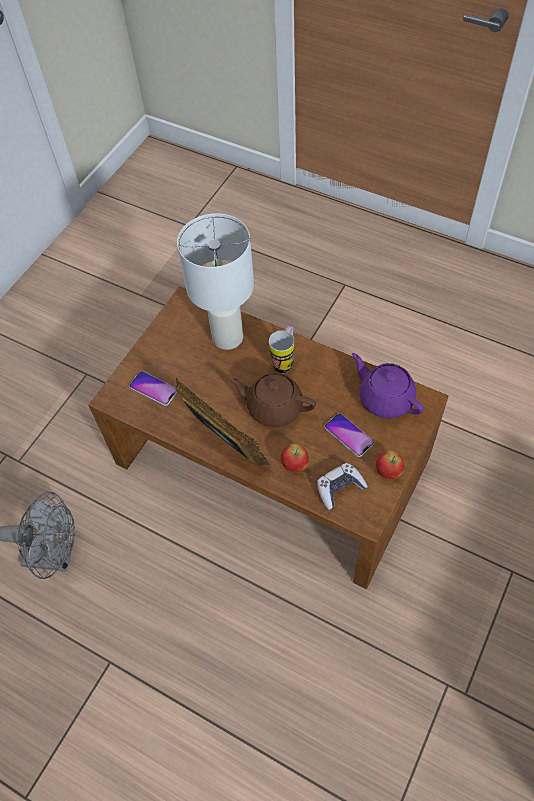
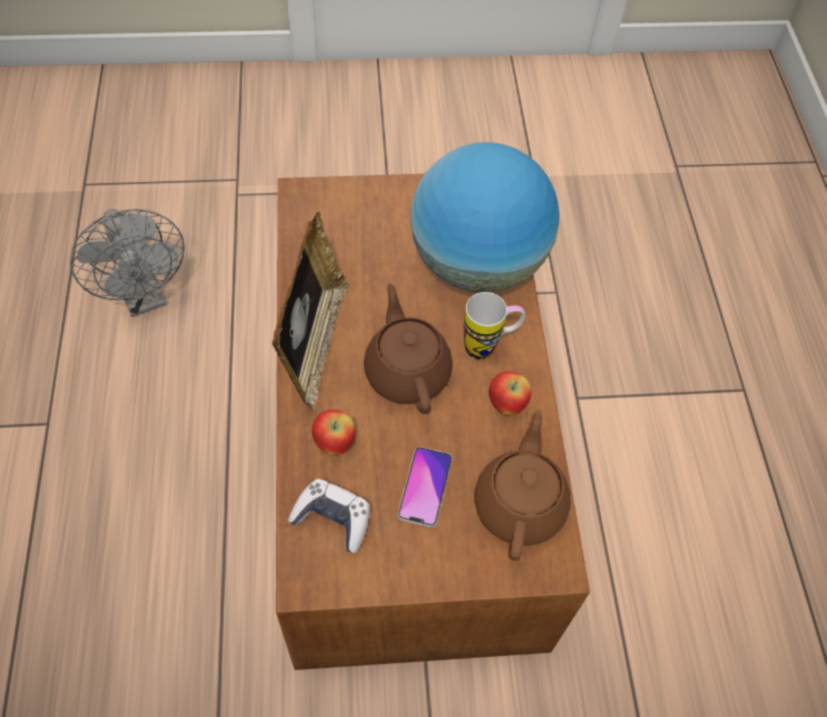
camera: 50 degrees right, 0 degrees up
phone [129,371,178,406] -> none
white table lamp [177,213,254,350] -> globe [410,142,559,292]
purple teapot [352,353,424,418] -> brown teapot [474,410,571,561]
apple [376,451,404,479] -> apple moved to [489,371,532,416]

